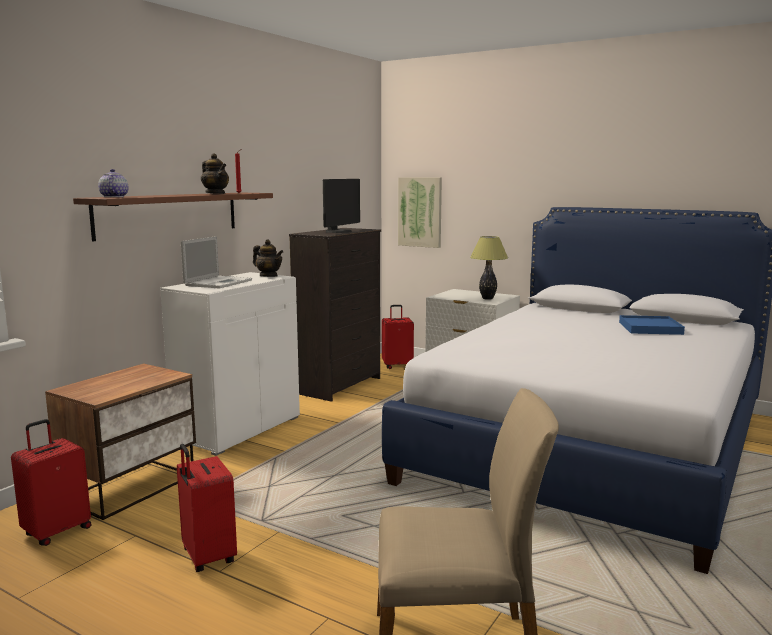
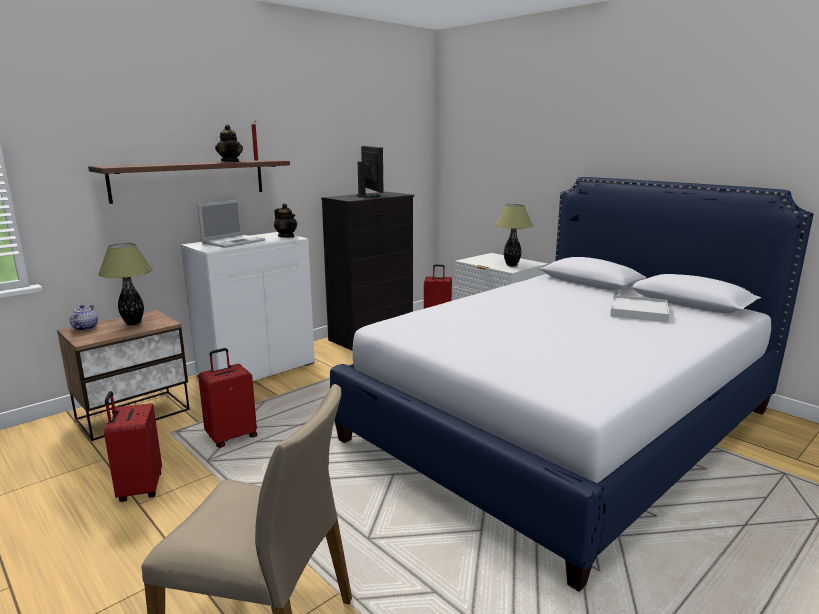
camera: 15 degrees right, 5 degrees up
red suitcase [11,419,91,546] -> red suitcase moved to [198,348,257,448]
teapot [98,169,128,197] -> teapot moved to [70,305,98,331]
monitor [323,179,360,233] -> monitor turned 60 degrees counterclockwise [357,146,383,198]
picture [398,177,442,248] -> none
blue tray [619,315,685,335] -> white tray [610,295,669,322]
none -> table lamp [98,243,153,325]

